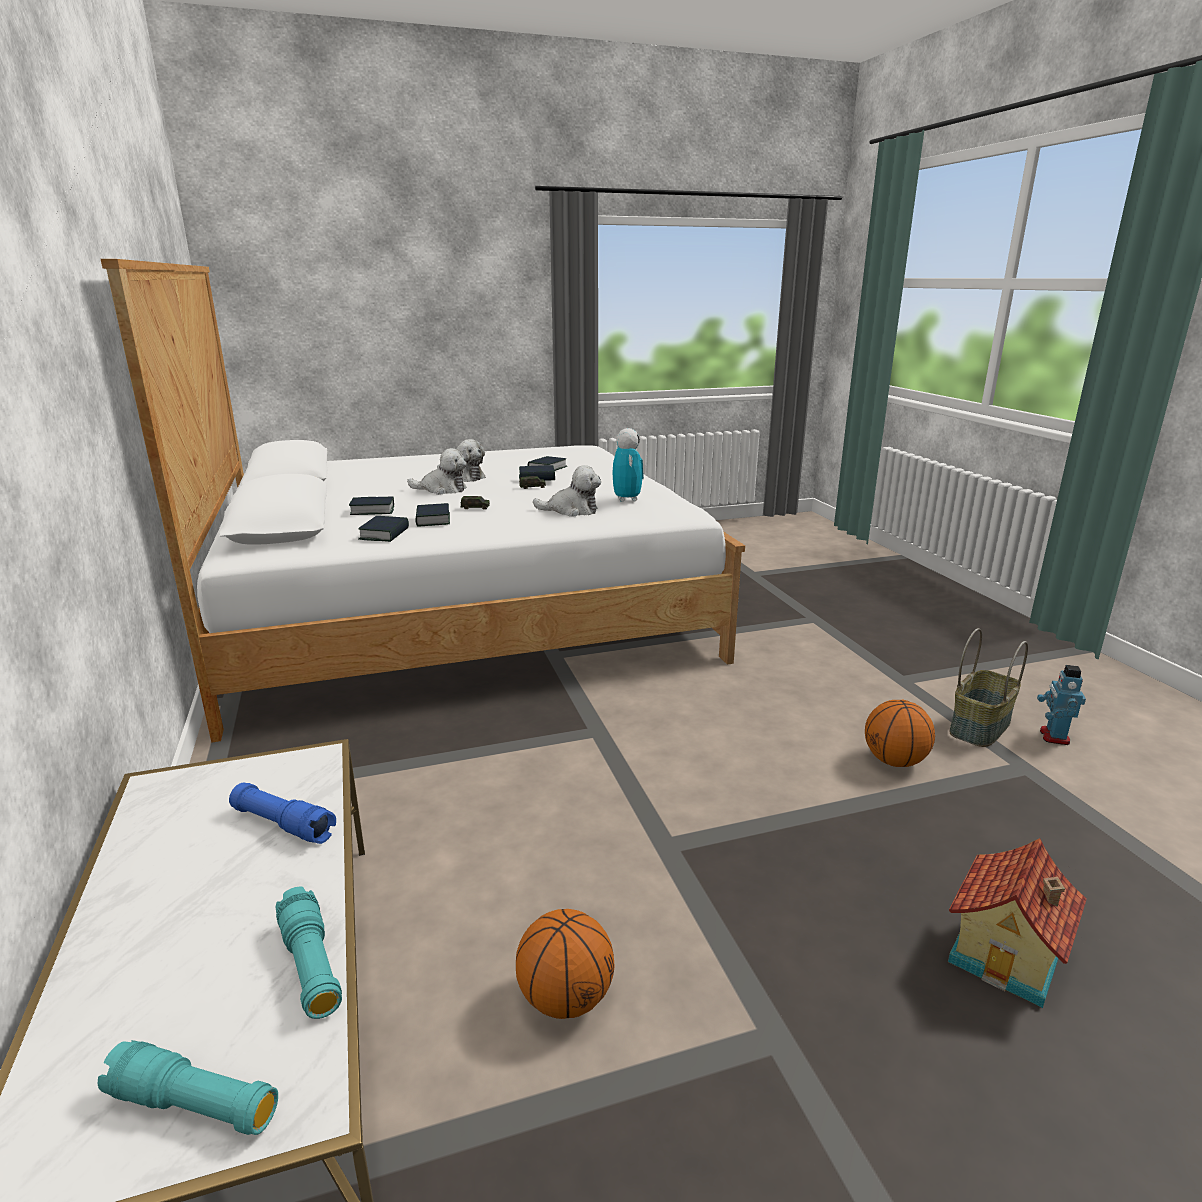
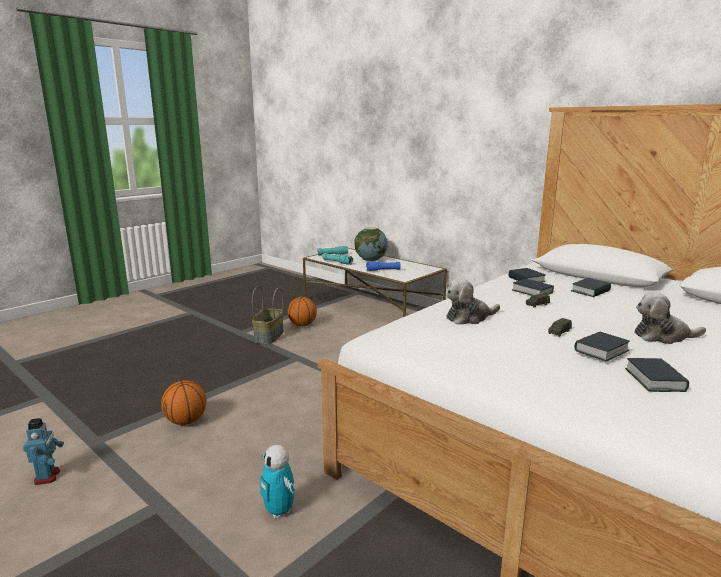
camera: 150 degrees right, 5 degrees down
plush toy [407,448,467,495] -> none
toy robot [613,428,644,502] -> toy robot moved to [260,445,294,519]
toy house [948,838,1087,1008] -> none
basket [949,628,1028,747] -> basket moved to [252,286,284,344]
none -> globe [354,227,388,261]

